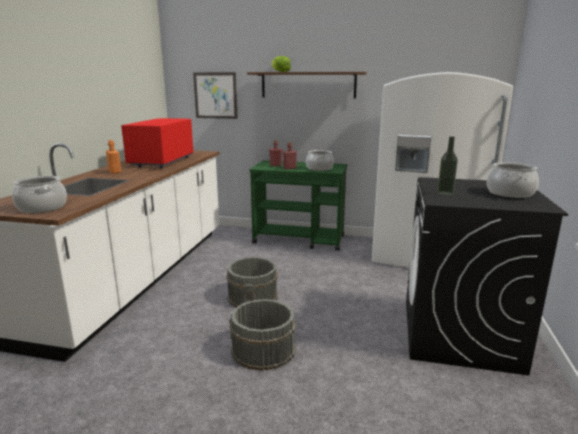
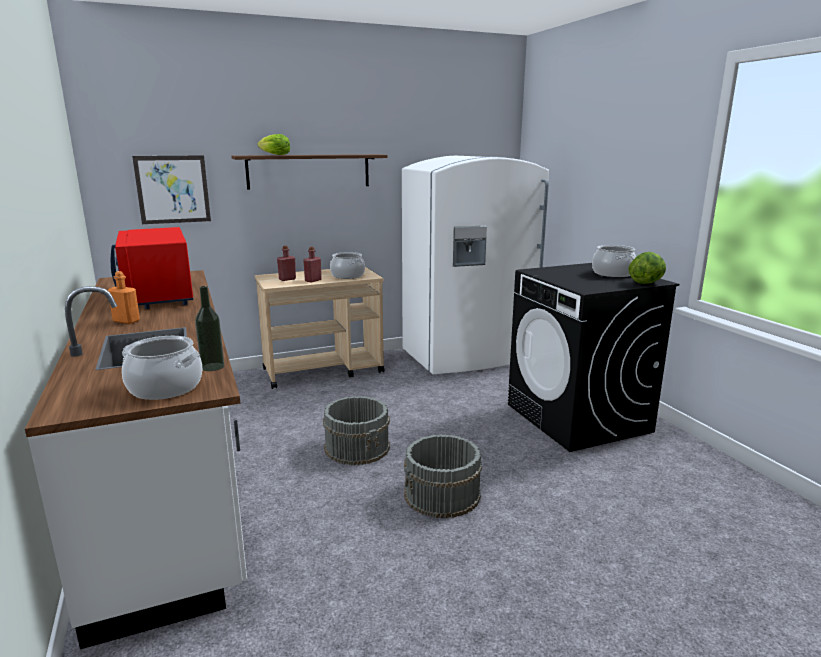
camera: 35 degrees left, 0 degrees up
green cart [249,161,347,251] -> beige cart [255,267,384,389]
bottle [437,136,458,196] -> bottle moved to [195,286,224,371]
none -> lettuce [628,252,666,284]

